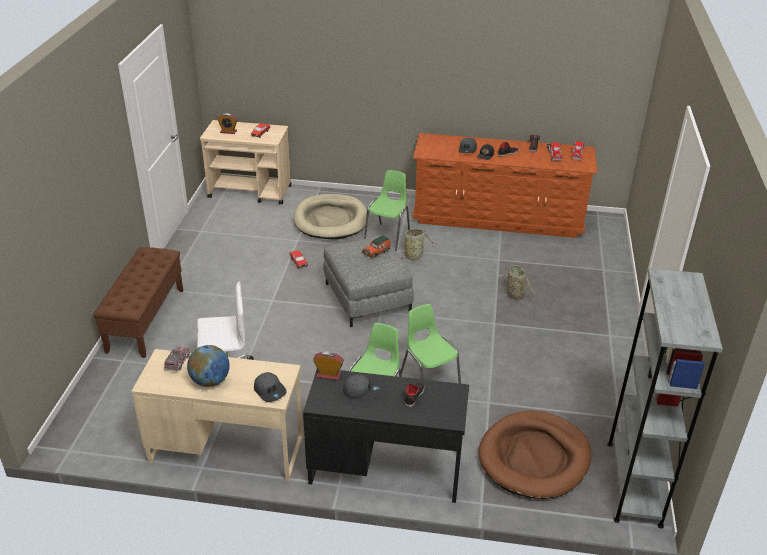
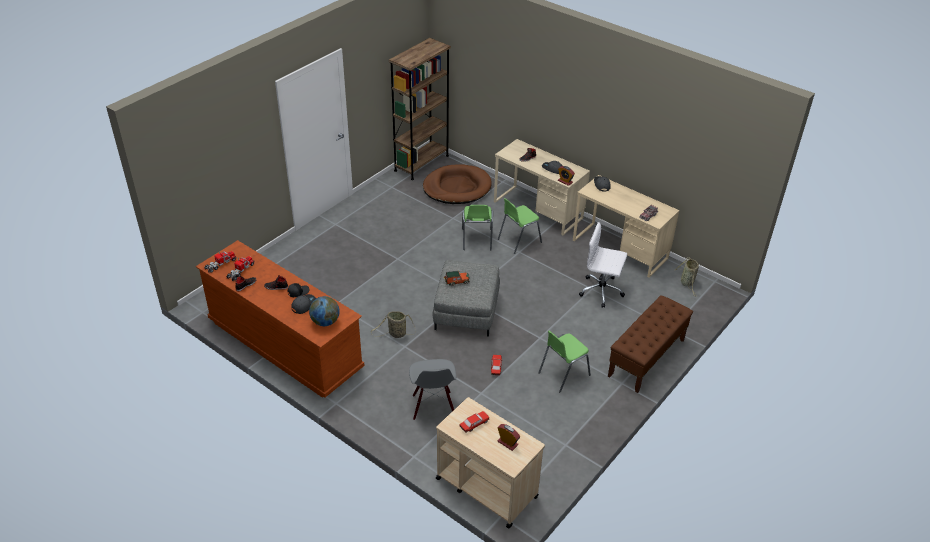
camera: 150 degrees left, 5 degrees up
globe [187,345,230,387] -> globe moved to [309,296,340,326]
beige dog bed [293,194,367,240] -> grey chair [409,359,456,420]
black desk [303,369,469,503] -> beige desk [494,139,590,235]
green chair [364,170,410,251] -> green chair moved to [538,331,591,393]
basket [494,265,537,305] -> basket moved to [675,257,699,296]
grey bookcase [607,268,723,528] -> brown bookcase [389,38,451,180]

